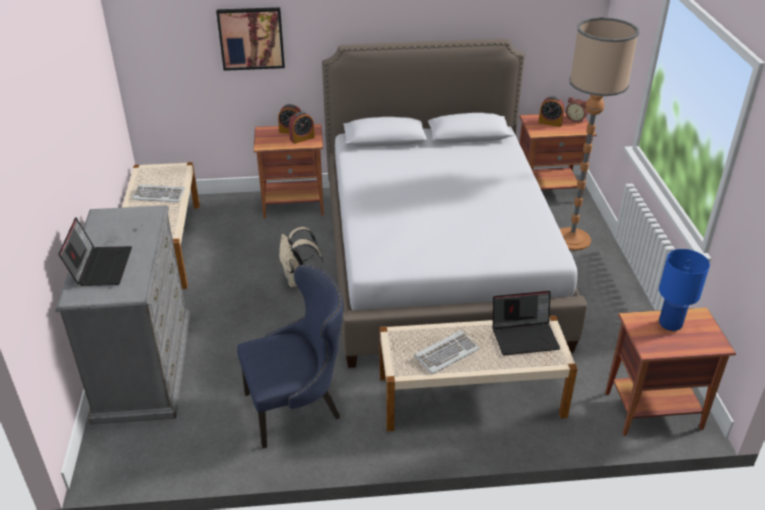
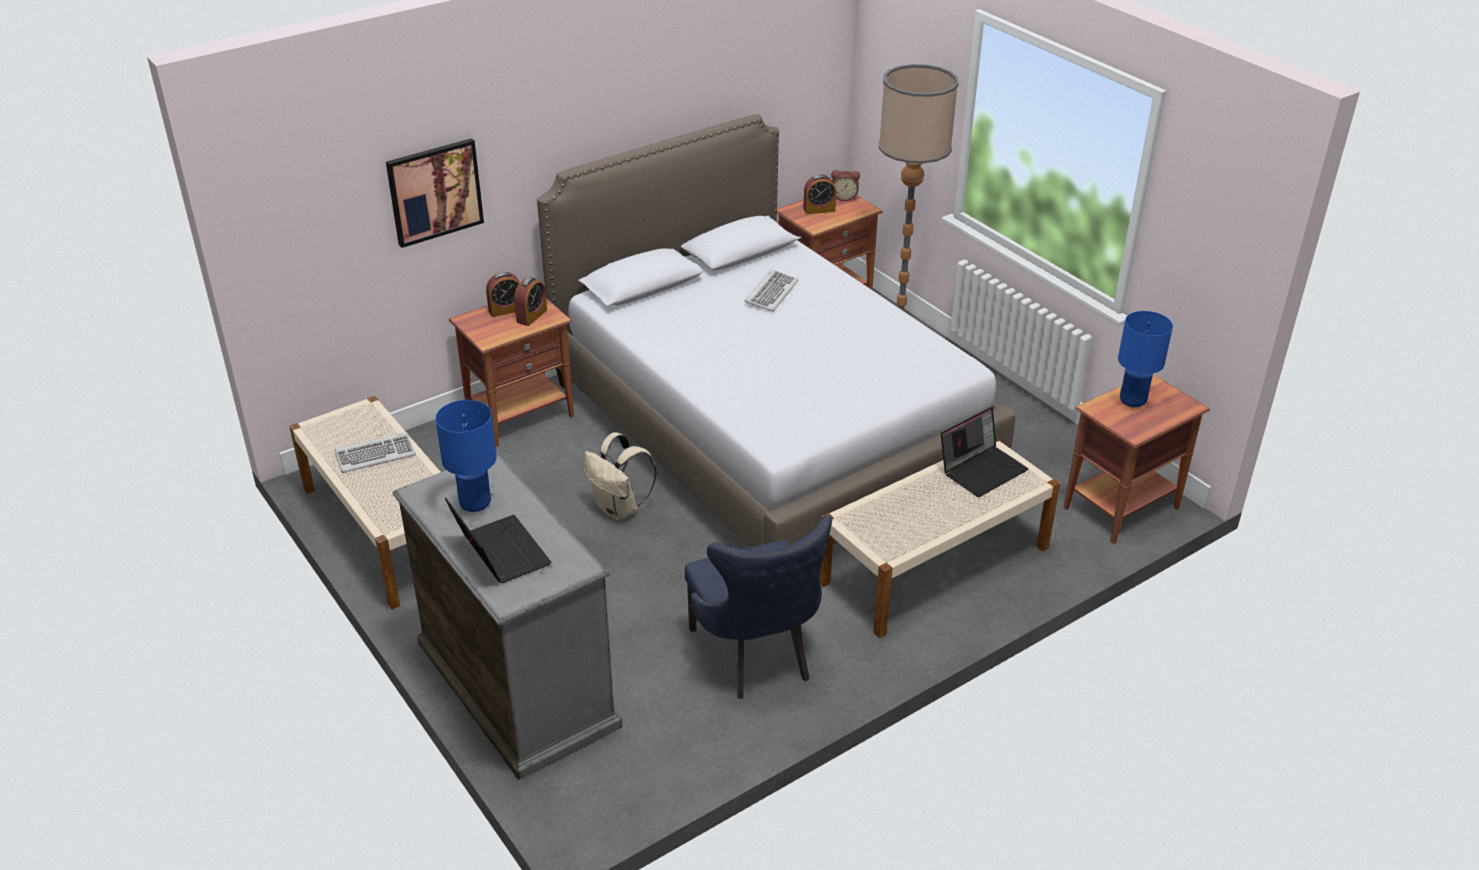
camera: 30 degrees left, 0 degrees up
blue chair [237,264,343,449] -> blue chair turned 120 degrees clockwise [685,515,832,699]
keyboard [414,330,479,374] -> keyboard moved to [744,270,798,312]
none -> blue table lamp [435,400,497,512]

